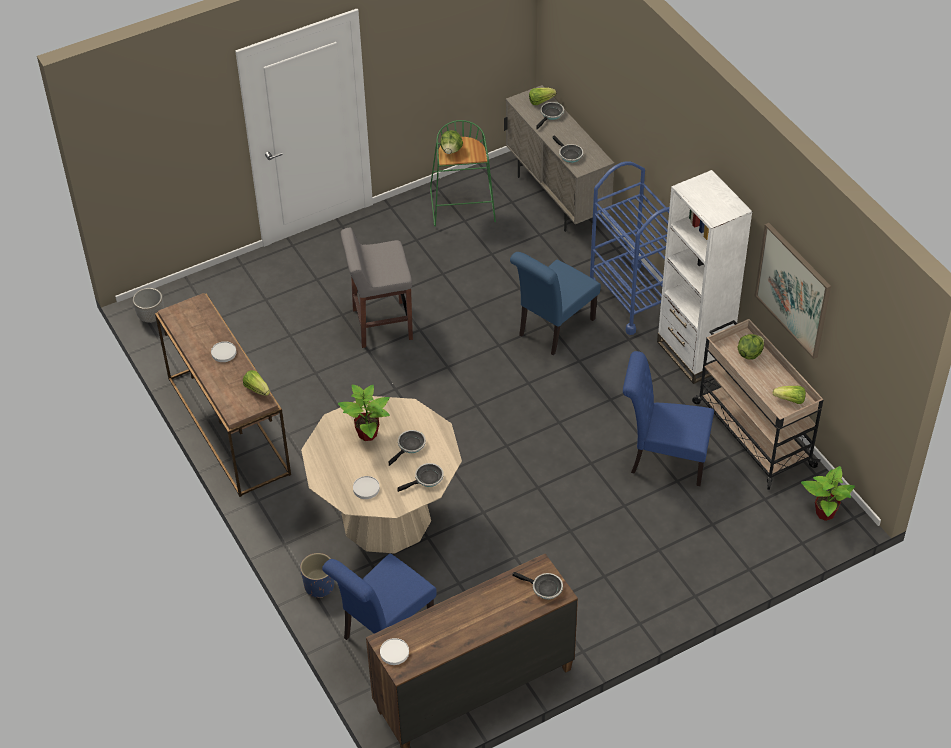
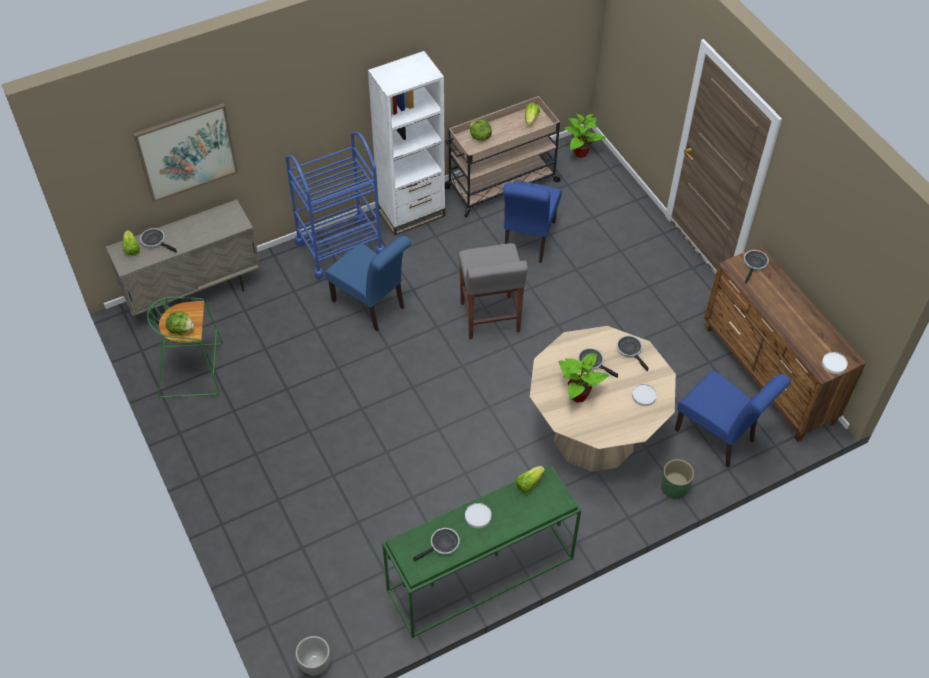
camera: 90 degrees left, 5 degrees up
brown console table [155,293,291,497] -> green console table [382,465,581,638]
blue planter [300,553,334,598] -> green planter [661,459,694,499]
grey stool [341,227,413,348] -> grey stool moved to [459,243,528,339]
frying pan [553,135,583,163] -> frying pan moved to [414,528,460,561]
picture [755,223,831,359] -> picture moved to [133,103,238,203]

